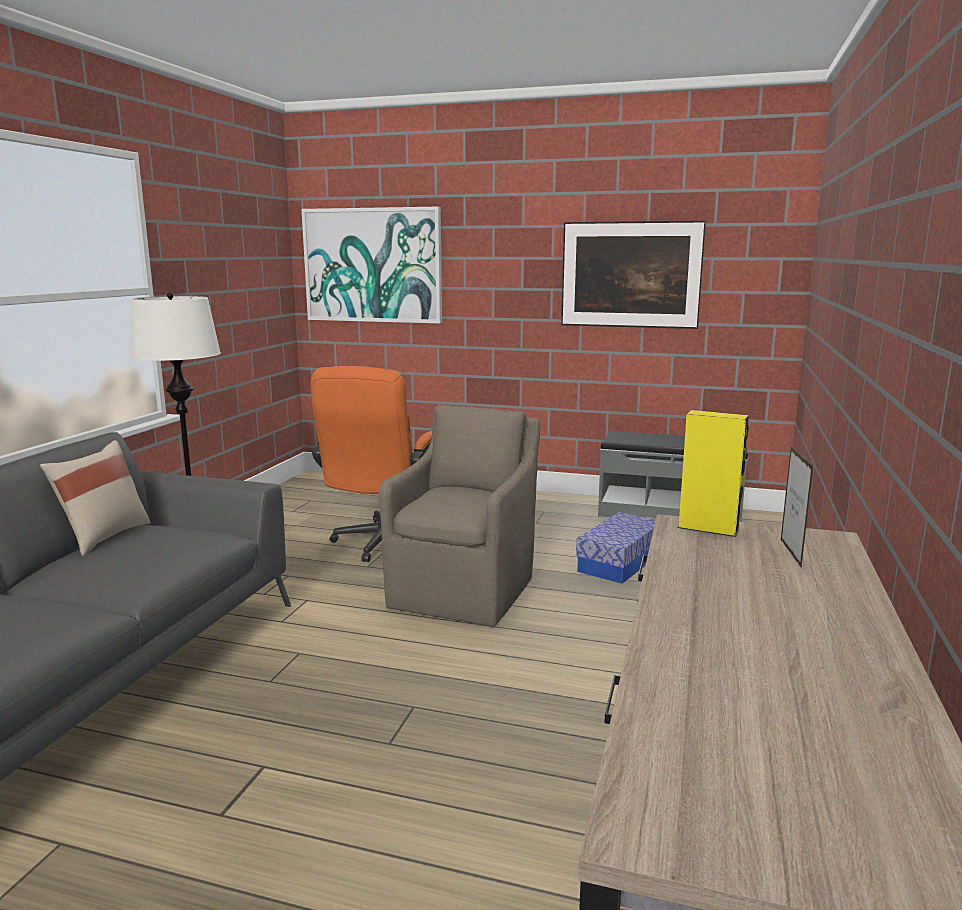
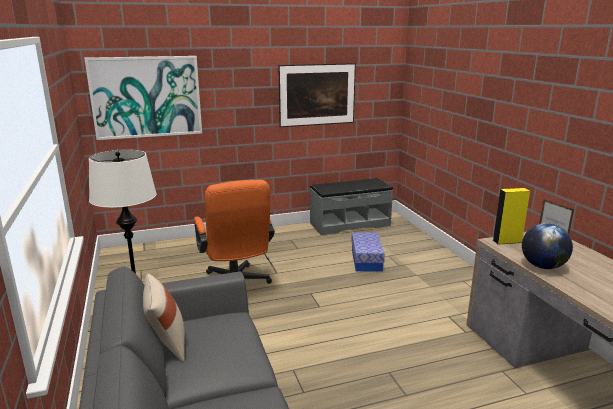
camera: 35 degrees left, 5 degrees up
brown armchair [379,405,540,627] -> none
none -> globe [522,223,573,269]

